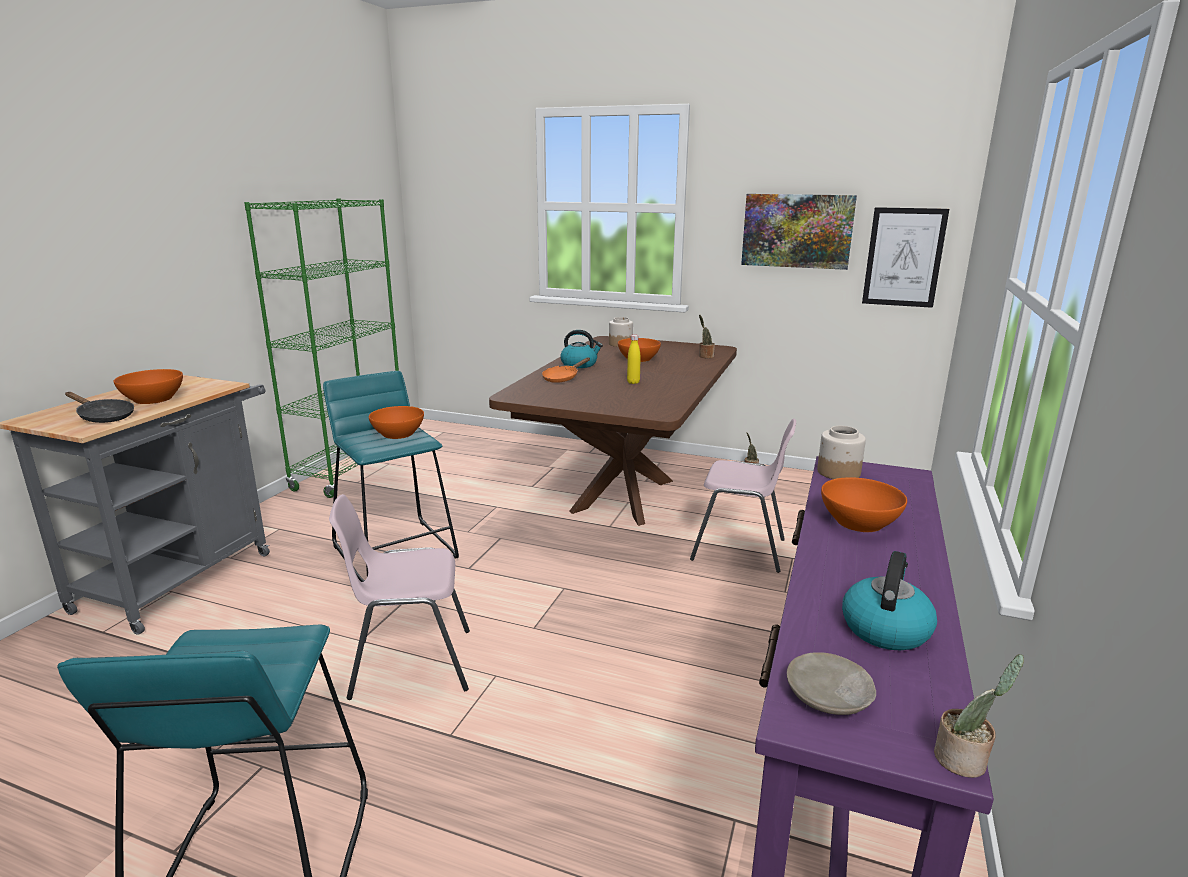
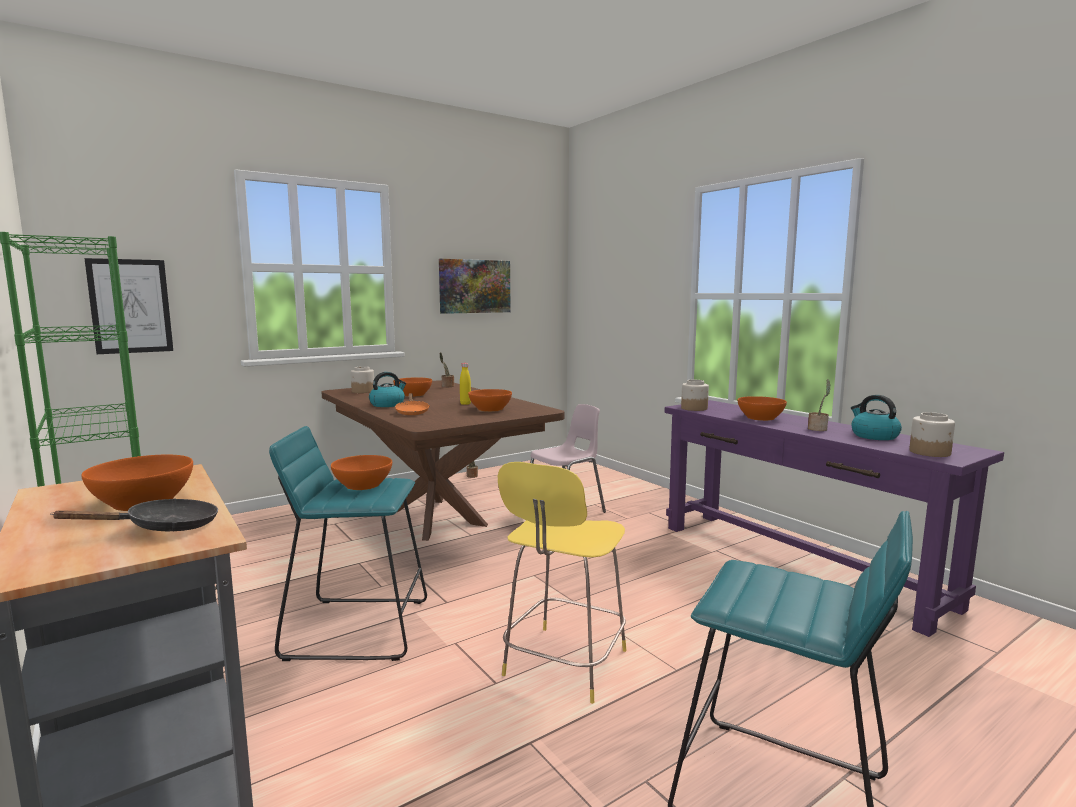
camera: 55 degrees left, 10 degrees down
pink chair [329,494,470,700] -> yellow stool [498,462,627,704]
beige plate [787,652,876,715] -> jar [909,412,955,457]
picture [862,207,949,308] -> picture moved to [84,258,173,354]
potted plant [934,654,1024,778] -> potted plant moved to [808,379,831,431]
none -> orange bowl [468,389,512,412]

